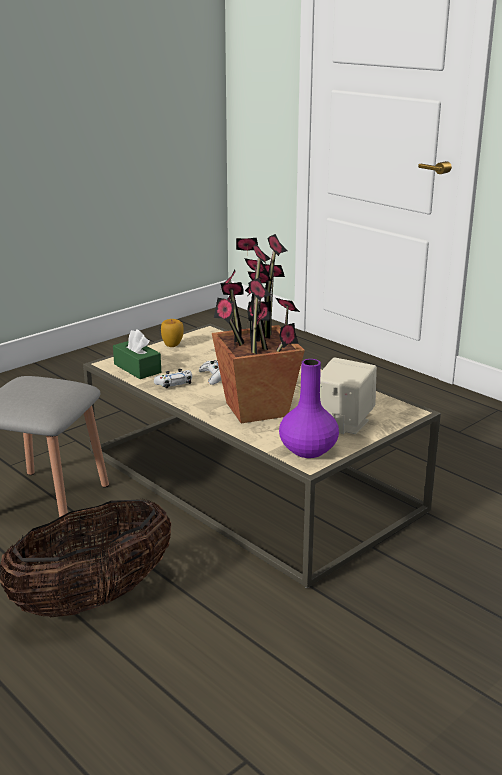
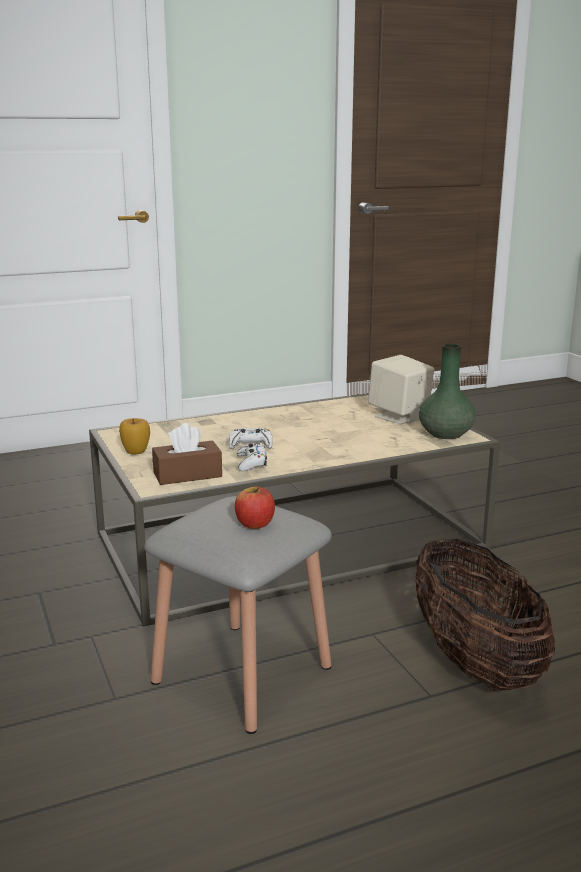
camera: 70 degrees left, 5 degrees down
green tissue box [113,329,161,379] -> brown tissue box [152,423,222,485]
potted plant [212,234,305,423] -> none
purple vase [279,359,339,458] -> green vase [419,344,476,439]
none -> apple [235,487,275,529]

